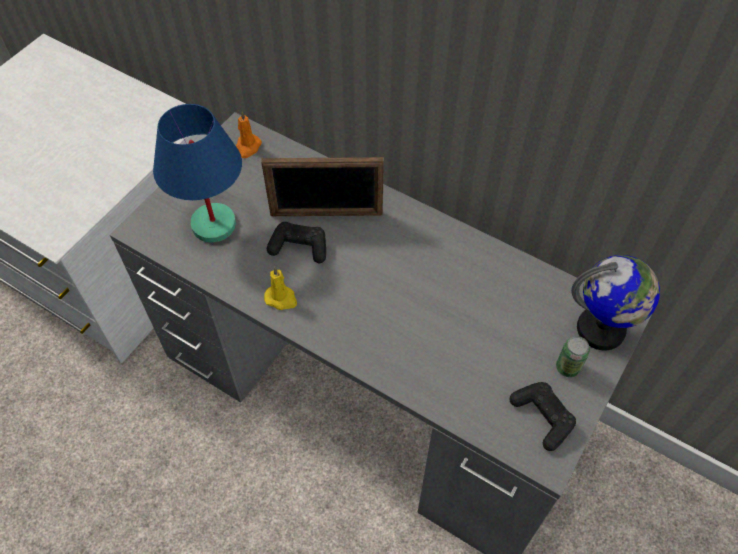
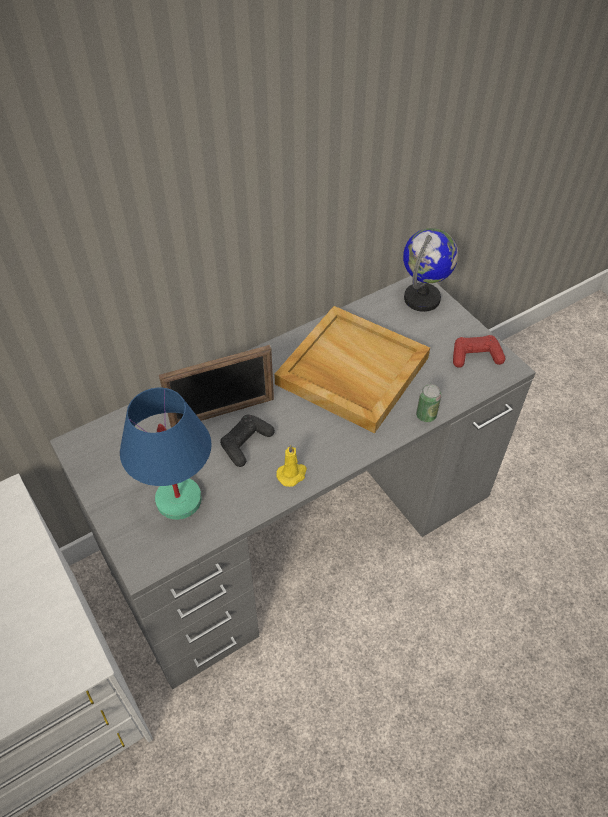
camera: 65 degrees left, 5 degrees down
orange candle [236,111,262,158] -> none
picture frame [261,157,384,216] -> picture frame turned 45 degrees clockwise [159,345,274,428]
black game controller [509,382,576,451] -> red game controller [453,335,505,368]
can [556,336,590,378] -> can moved to [416,384,442,422]
none -> beige tray [274,306,430,433]

